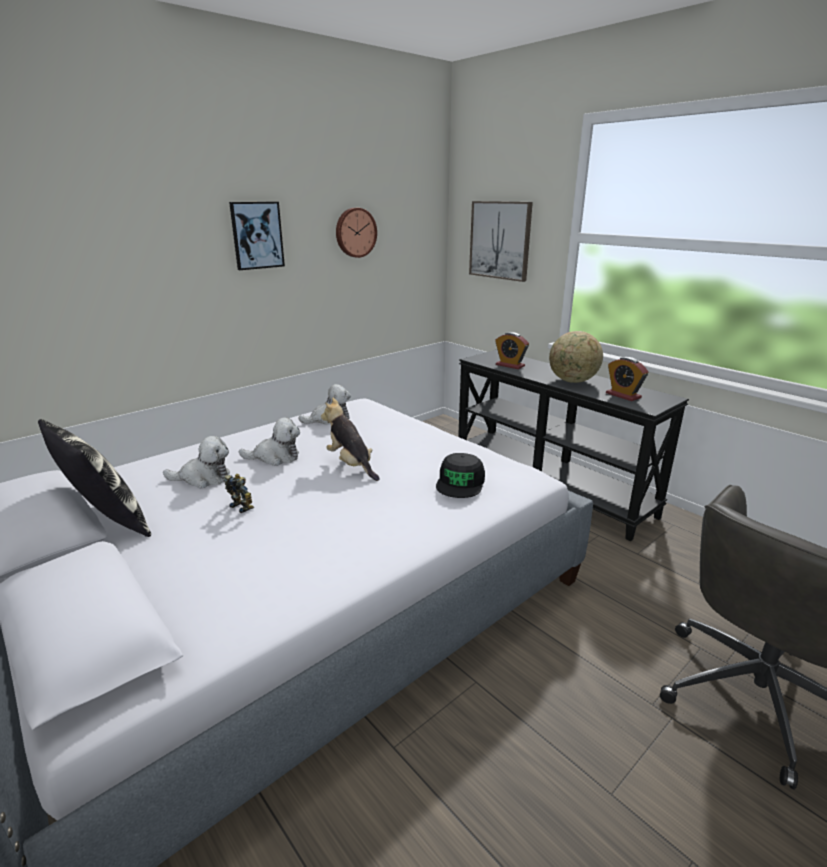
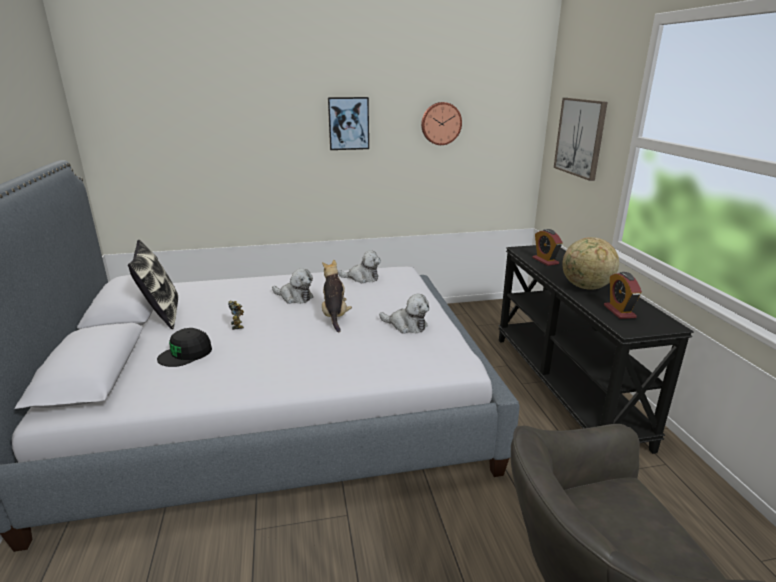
camera: 30 degrees right, 0 degrees up
plush toy [163,436,230,489] -> plush toy moved to [379,294,429,333]
black cap [436,453,485,498] -> black cap moved to [157,328,212,367]

